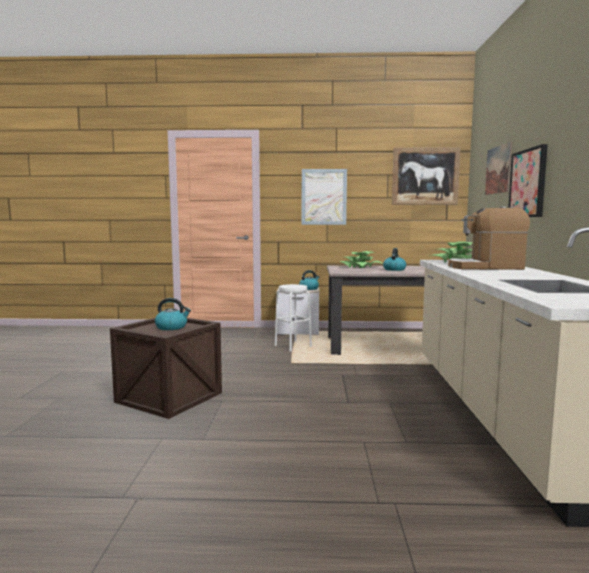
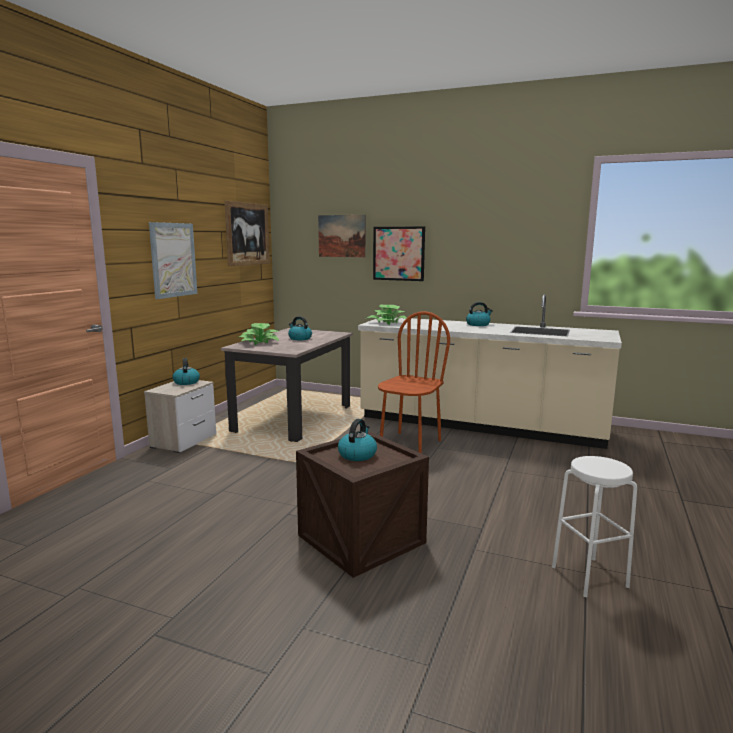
camera: 70 degrees left, 5 degrees up
white stool [275,284,312,352] -> white stool moved to [552,456,637,597]
coffee machine [448,206,530,270] -> none
none -> brown chair [378,311,450,454]
none -> kettle [466,302,493,326]

